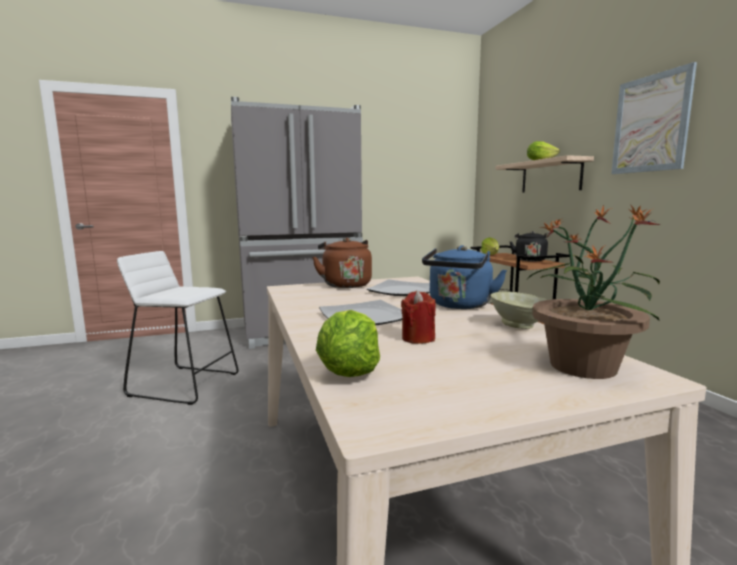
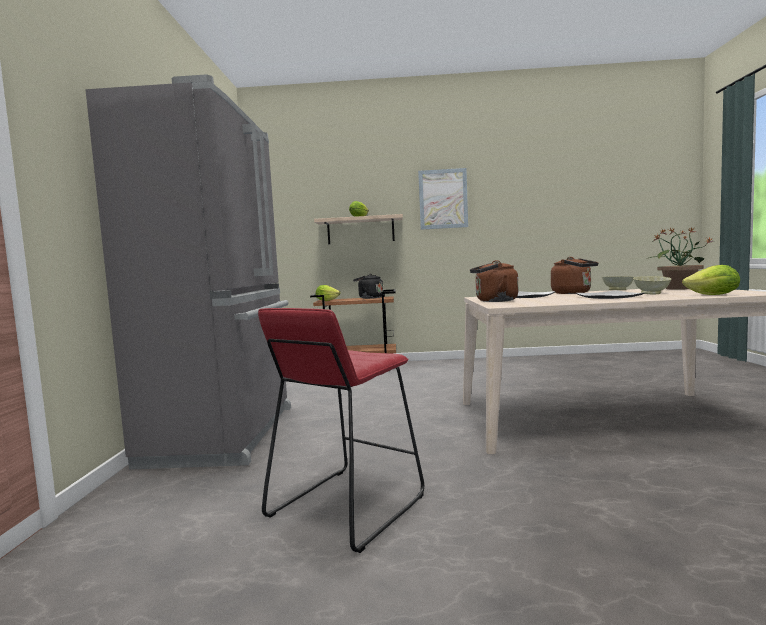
camera: 70 degrees left, 5 degrees down
white stool [117,251,239,405] -> red stool [258,308,424,553]
red candle [401,290,436,344] -> beige bowl [633,276,671,294]
blue kettle [422,245,507,309] -> brown kettle [551,257,599,294]

